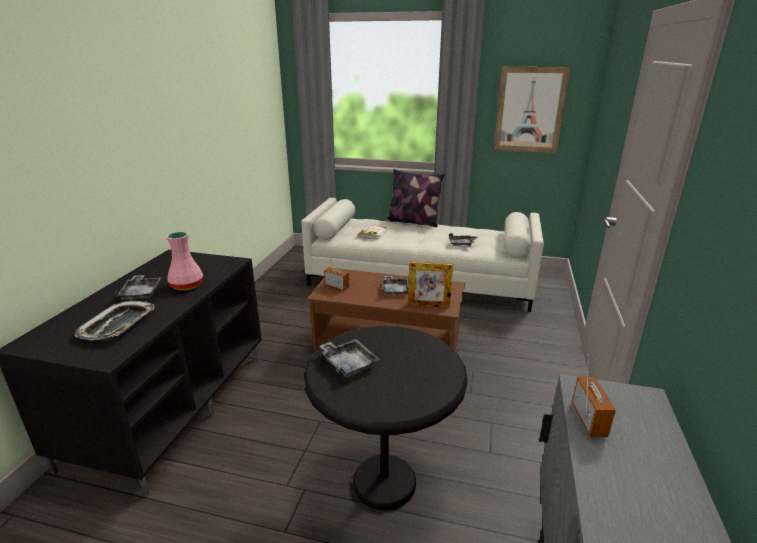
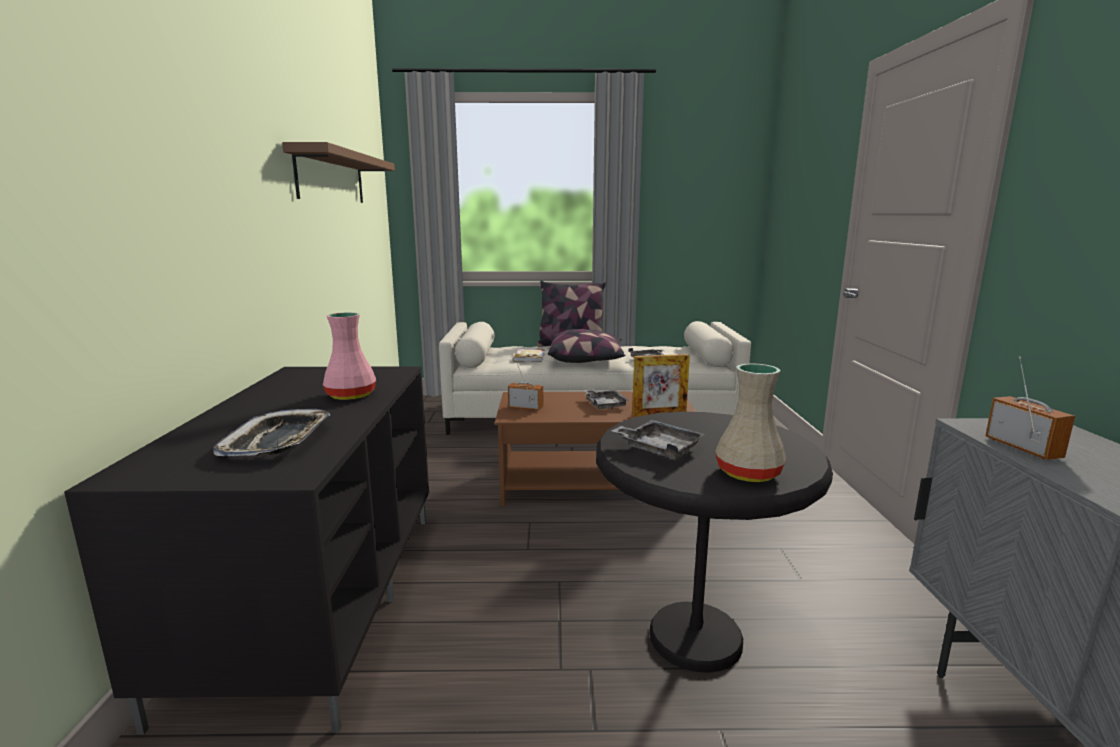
camera: 15 degrees left, 10 degrees down
grey tray [115,275,162,301] -> none
picture [494,67,570,153] -> none
none -> brown shelf [282,142,395,203]
none -> pillow [548,329,625,363]
none -> beige vase [715,363,786,482]

